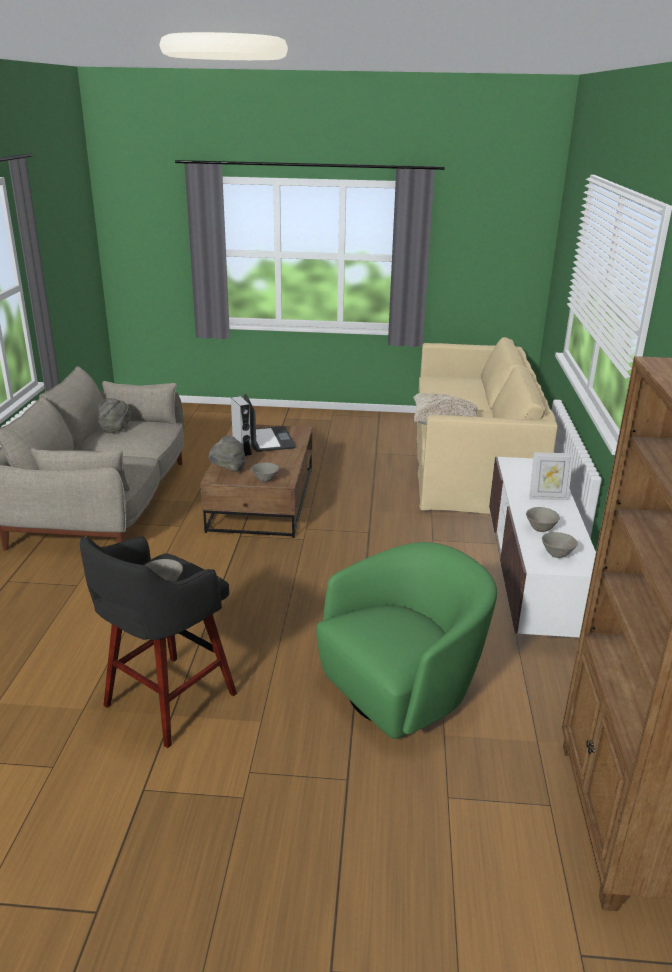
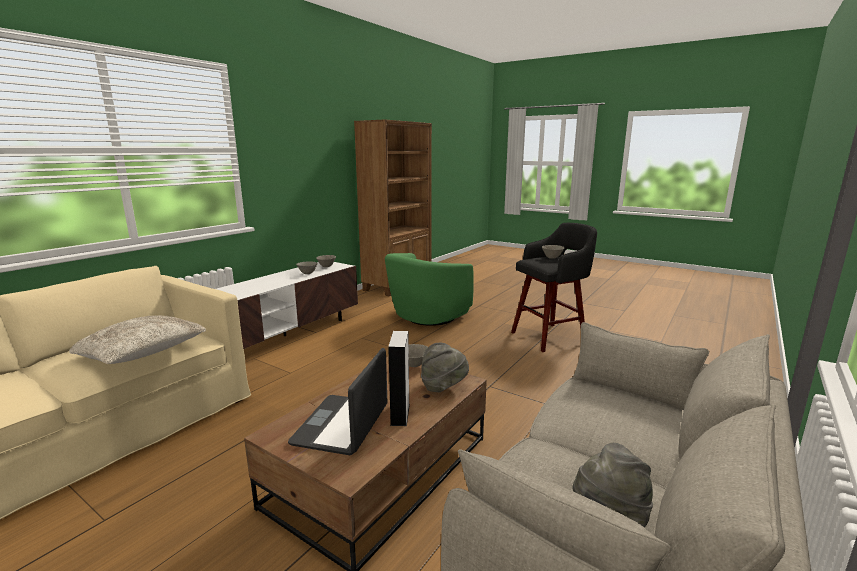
camera: 150 degrees left, 10 degrees down
green armchair [316,542,497,739] -> green armchair turned 45 degrees counterclockwise [385,253,474,326]
picture frame [529,452,573,500] -> none

